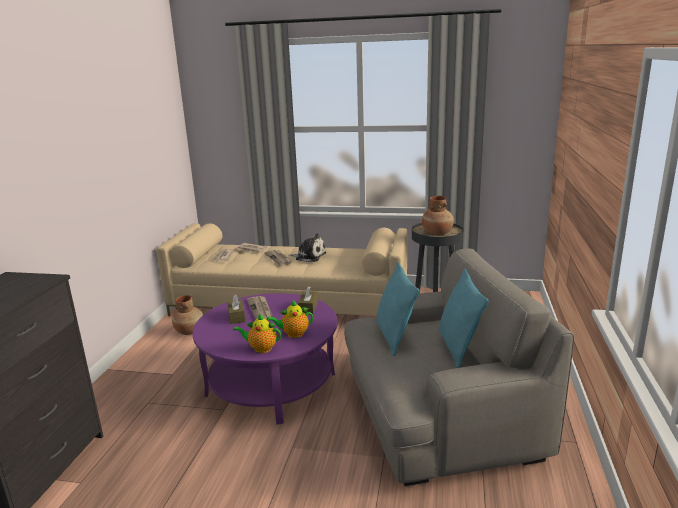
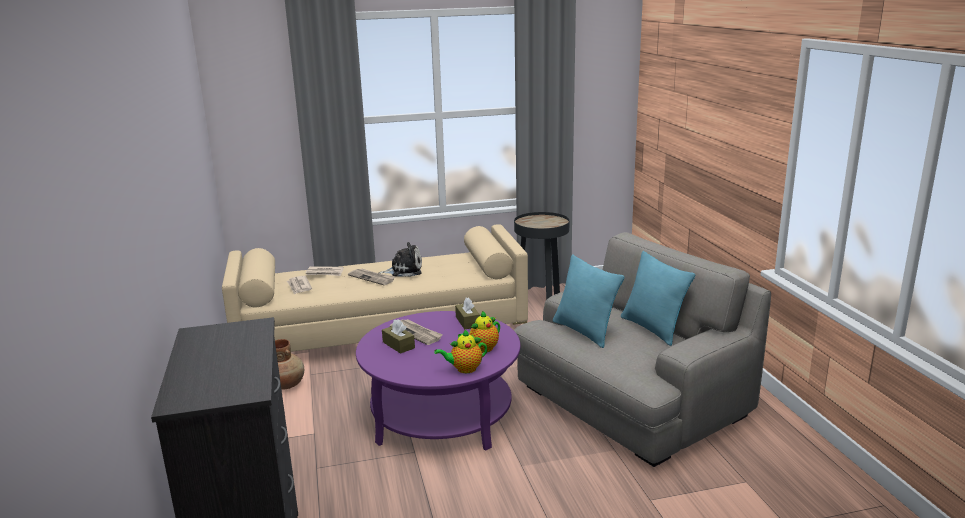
camera: 25 degrees left, 0 degrees up
brown vase [422,196,454,235] -> none

